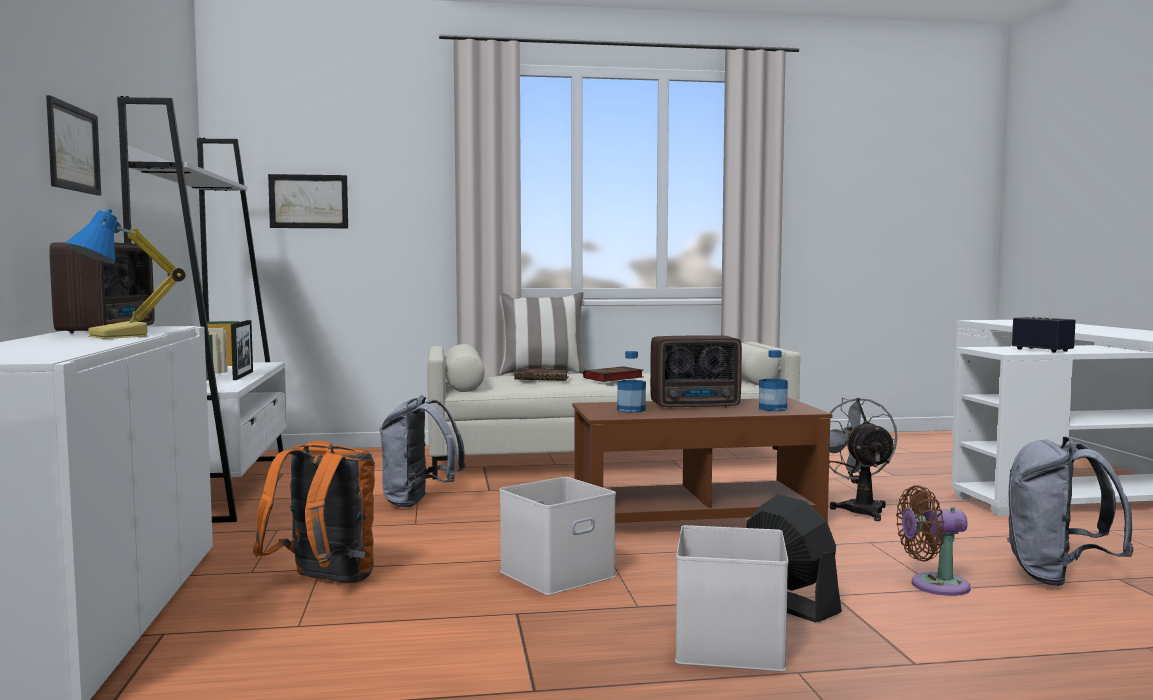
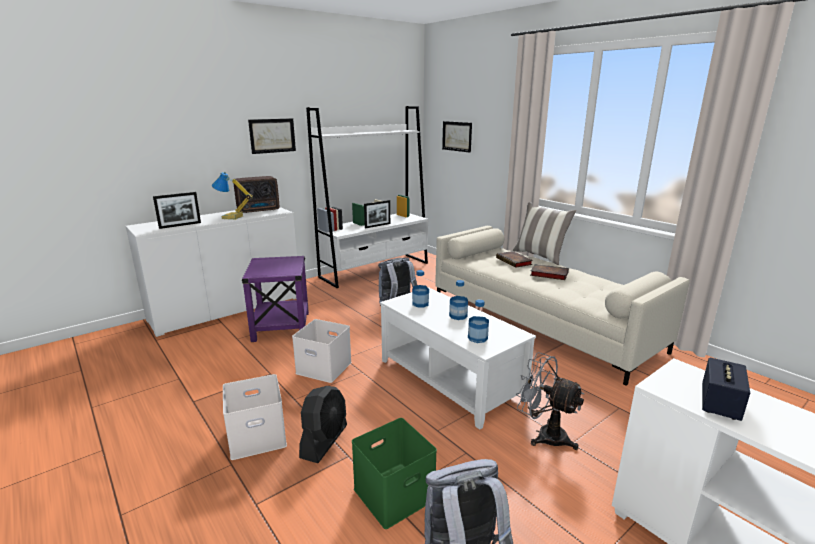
camera: 60 degrees right, 15 degrees up
orange backpack [253,441,375,583] -> purple side table [242,256,309,342]
brown coffee table [572,398,832,523] -> white coffee table [380,287,536,430]
radio [650,335,742,408] -> bottle [449,280,468,320]
grey fan [829,398,898,521] -> grey fan turned 105 degrees counterclockwise [516,352,584,450]
brown fan [896,485,971,596] -> green storage box [352,418,437,529]
none -> picture frame [153,192,201,229]

